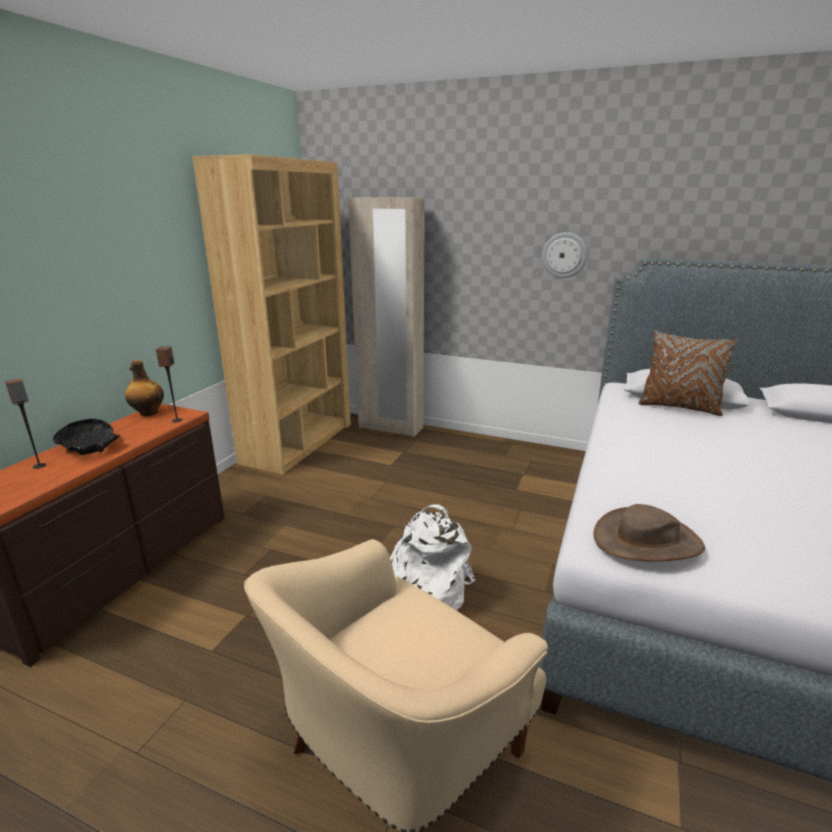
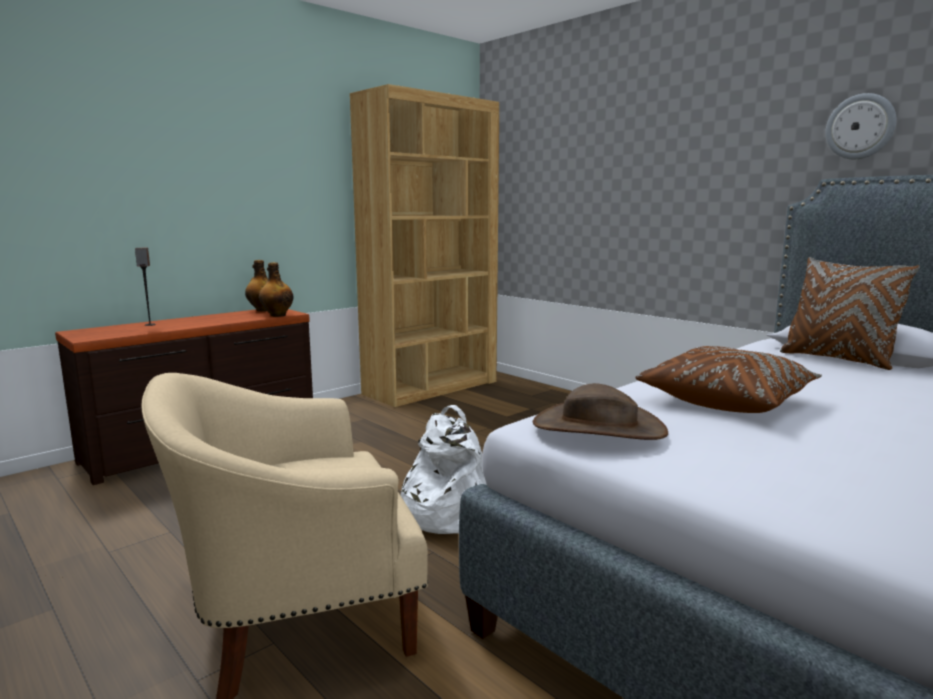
camera: 25 degrees right, 10 degrees down
black bowl [53,419,120,455] -> none
speaker [156,346,182,422] -> bottle [259,262,293,317]
beige wardrobe [348,197,425,437] -> none
wall clock [542,232,587,278] -> wall clock moved to [825,93,897,159]
none -> brown pillow [635,346,822,413]

